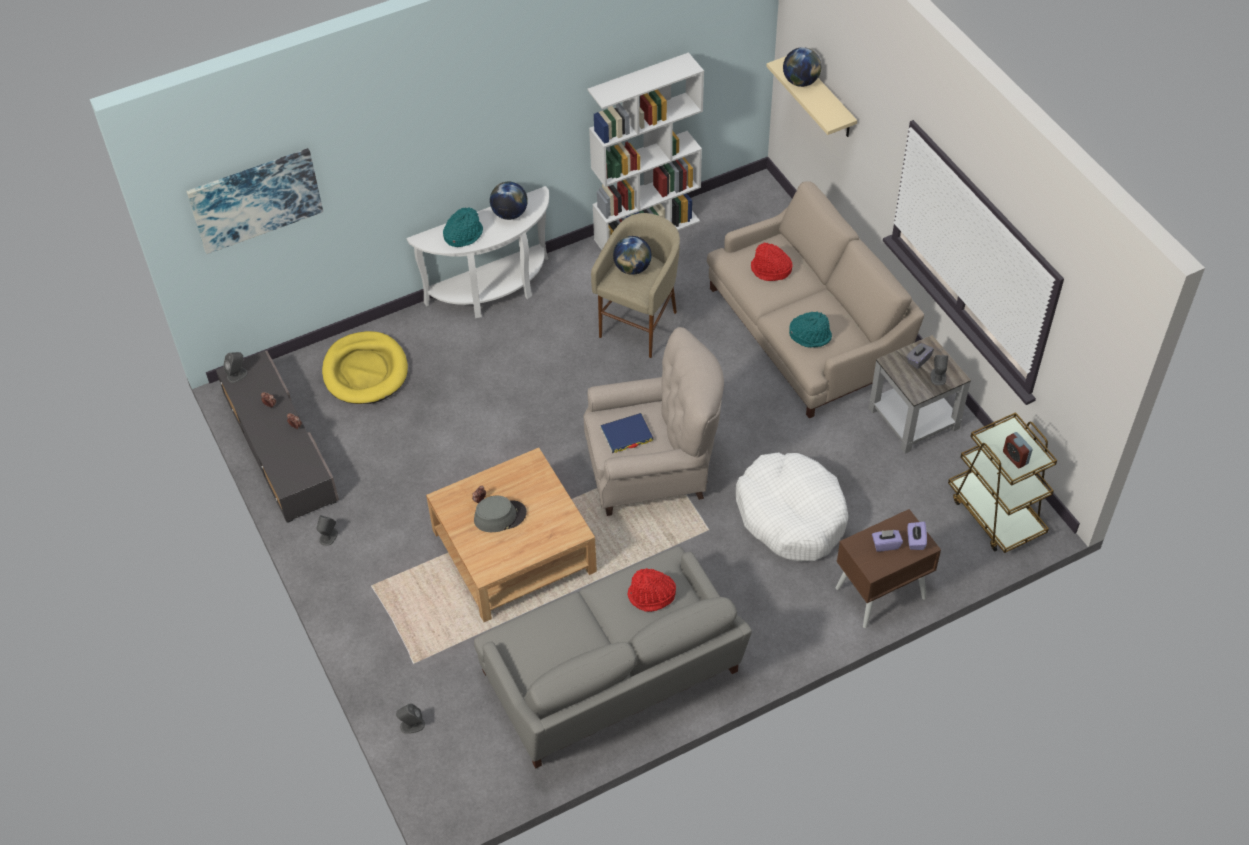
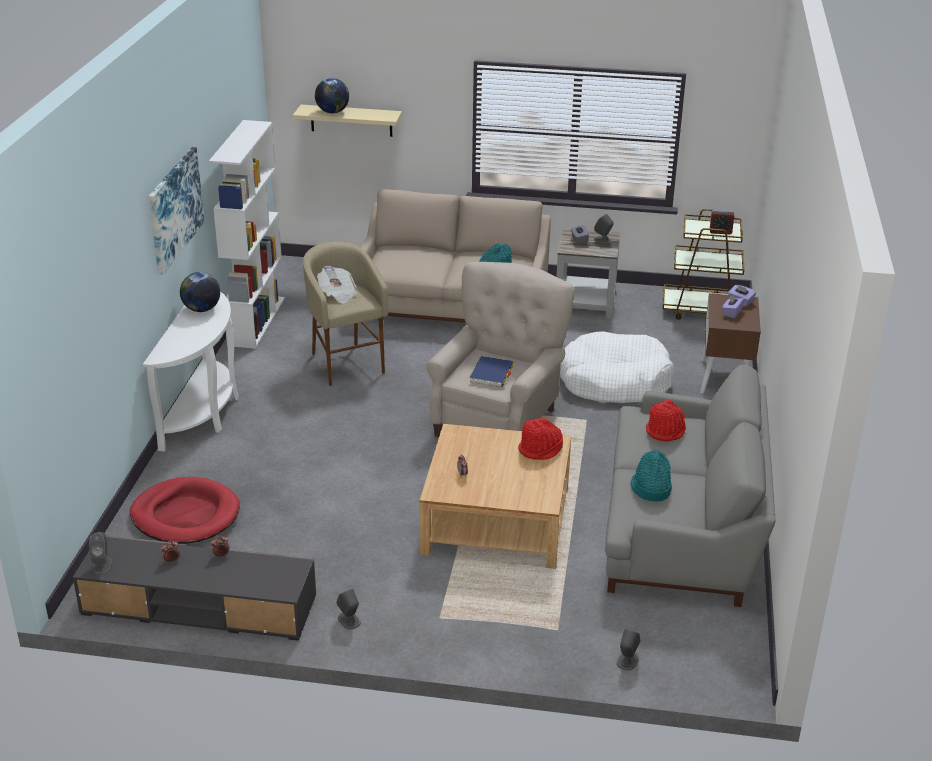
camera: 55 degrees left, 20 degrees down
picture [186,148,323,254] -> picture moved to [148,147,204,275]
yellow dog bed [322,331,408,404] -> red dog bed [130,477,240,544]
turquoise hat [443,207,483,247] -> turquoise hat moved to [631,449,672,501]
grey hat [474,495,527,532] -> none
globe [613,236,652,275] -> newspaper [317,266,358,304]
red hat [751,243,793,281] -> red hat moved to [518,418,563,460]

